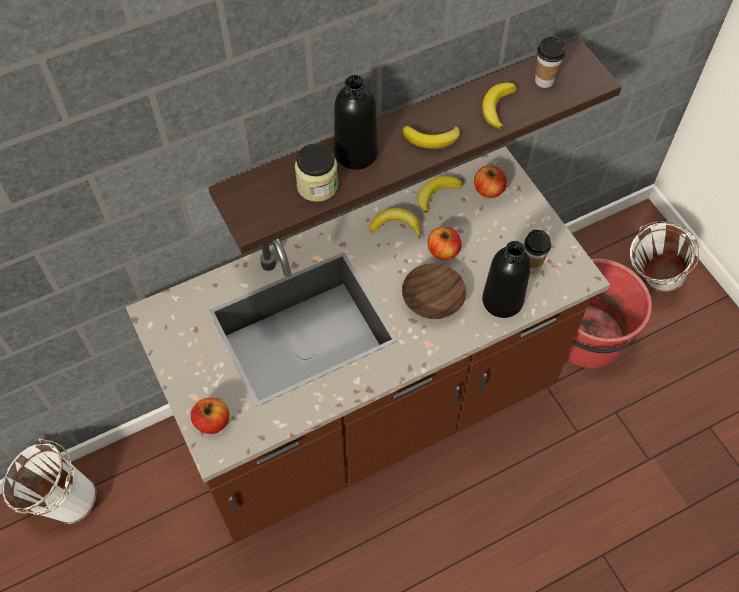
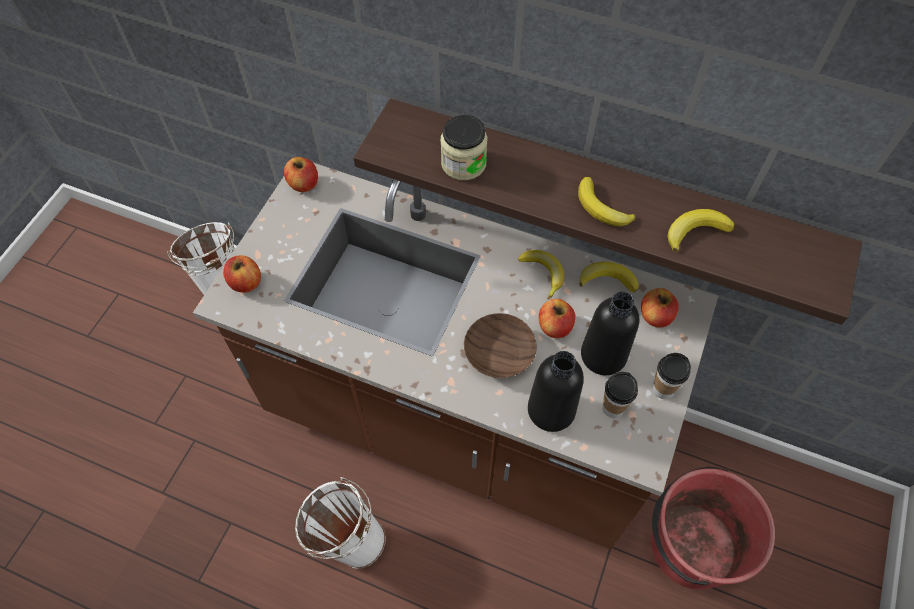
camera: 50 degrees right, 0 degrees up
black bottle [334,75,378,170] -> black bottle moved to [581,292,639,375]
cup [535,36,565,88] -> cup moved to [652,353,691,399]
white bucket [630,221,700,292] -> white bucket moved to [295,477,386,569]
none -> apple [284,157,318,192]

